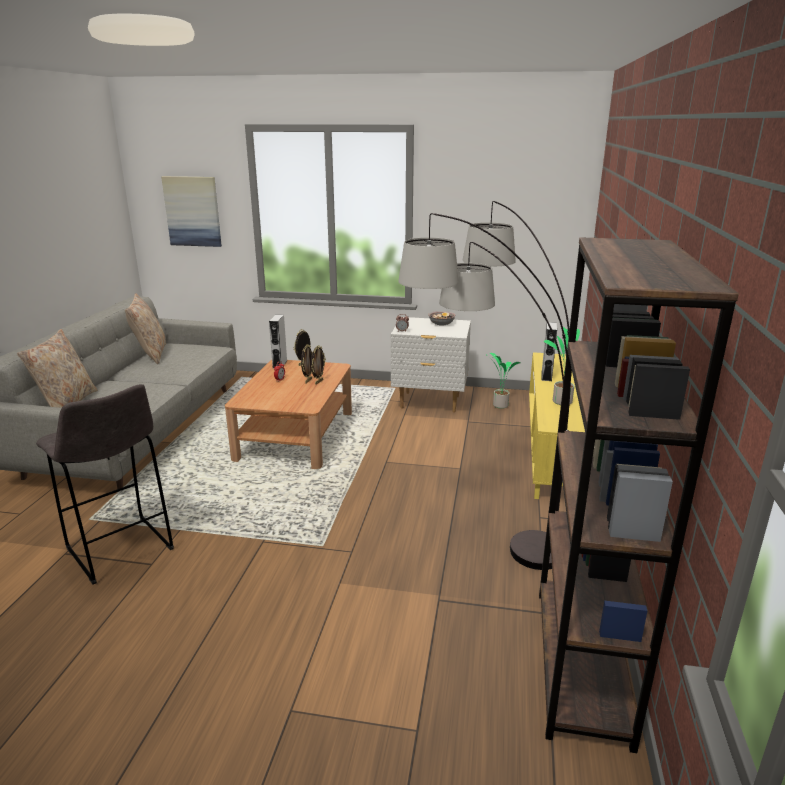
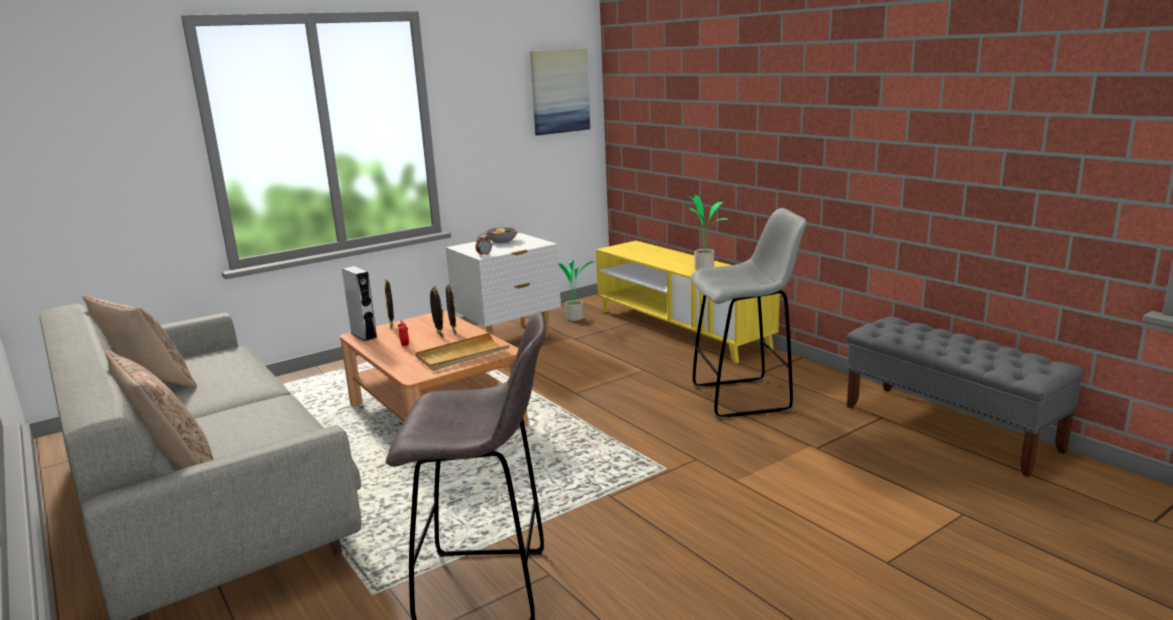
camera: 45 degrees left, 5 degrees down
picture [161,176,222,247] -> picture moved to [530,49,590,135]
floor lamp [398,201,571,570] -> grey stool [690,208,807,419]
brown bookcase [539,237,739,753] -> grey bench [847,317,1085,477]
grey speaker [541,322,557,381] -> none
none -> beige tray [415,333,510,371]

